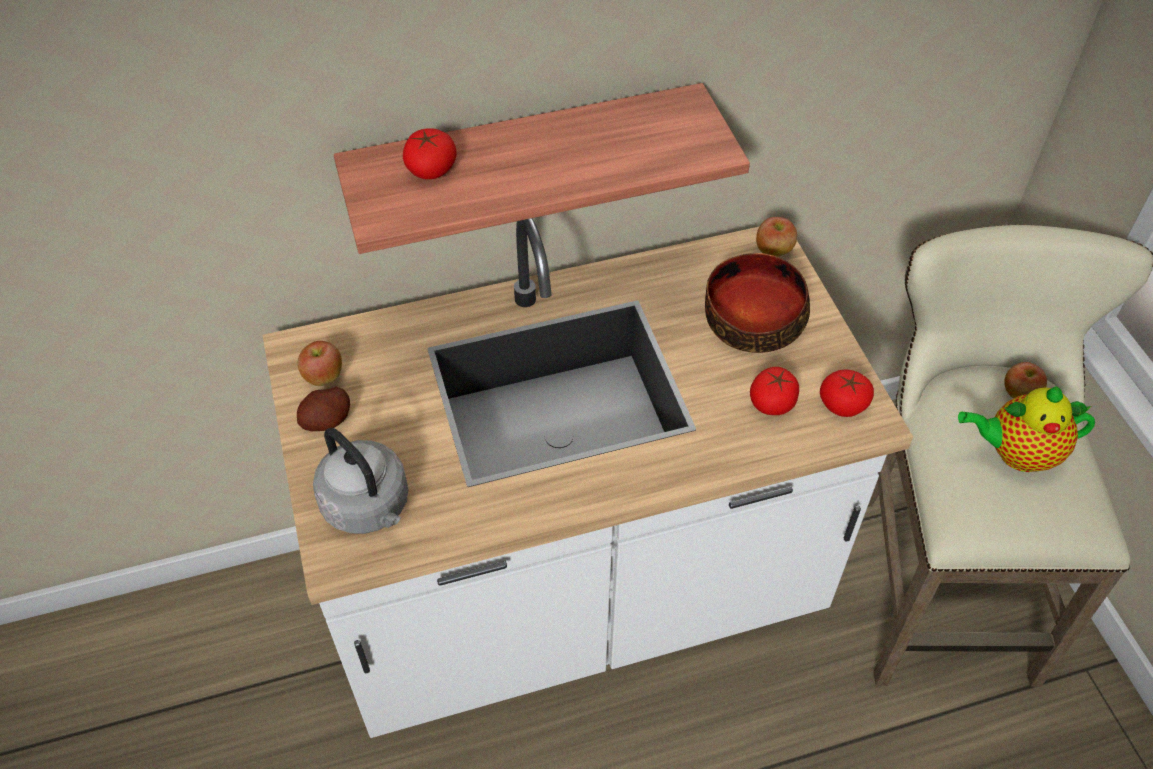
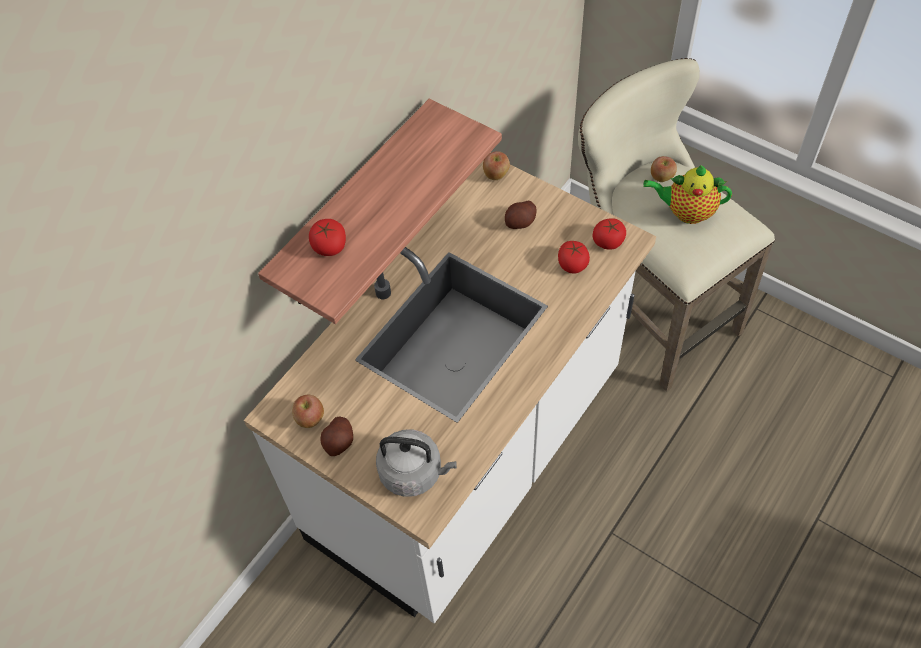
camera: 35 degrees left, 5 degrees up
bowl [705,253,810,353] -> potato [505,201,537,229]
teapot [958,386,1095,472] -> teapot turned 45 degrees clockwise [643,165,732,224]

